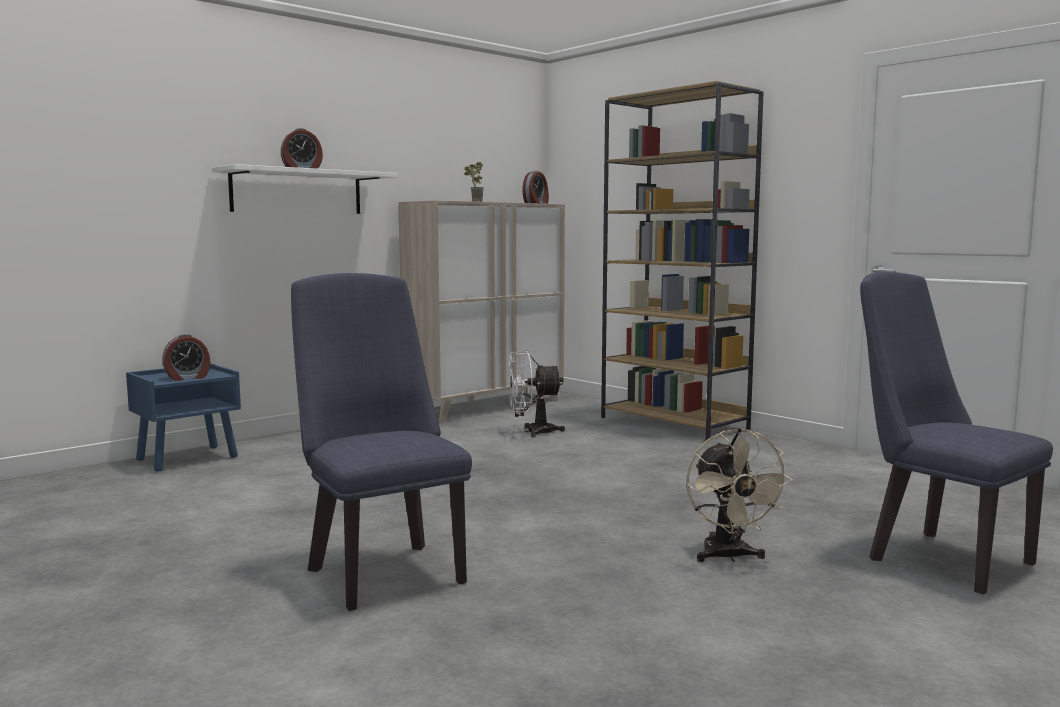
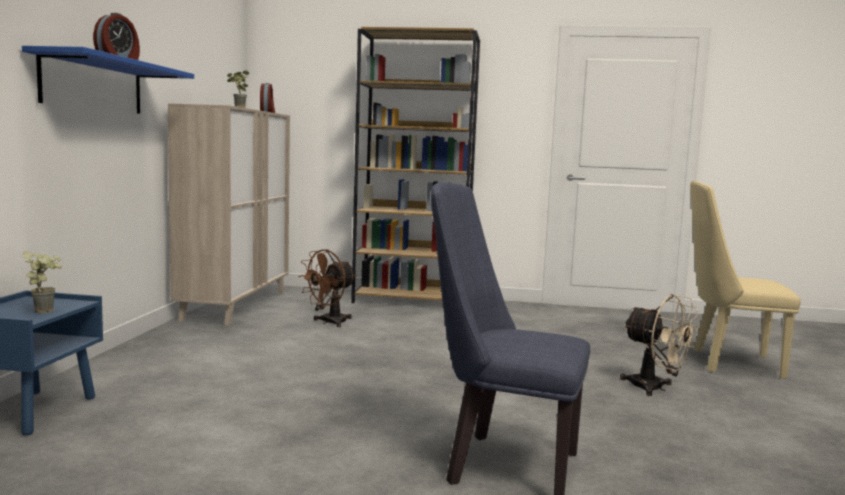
camera: 40 degrees left, 0 degrees up
alarm clock [162,334,211,381] -> potted plant [22,251,62,313]
white shelf [212,164,397,214] -> blue shelf [22,46,194,114]
white fan [508,351,565,437] -> brown fan [298,249,357,327]
blue chair [860,272,1053,594] -> beige chair [690,181,801,379]

